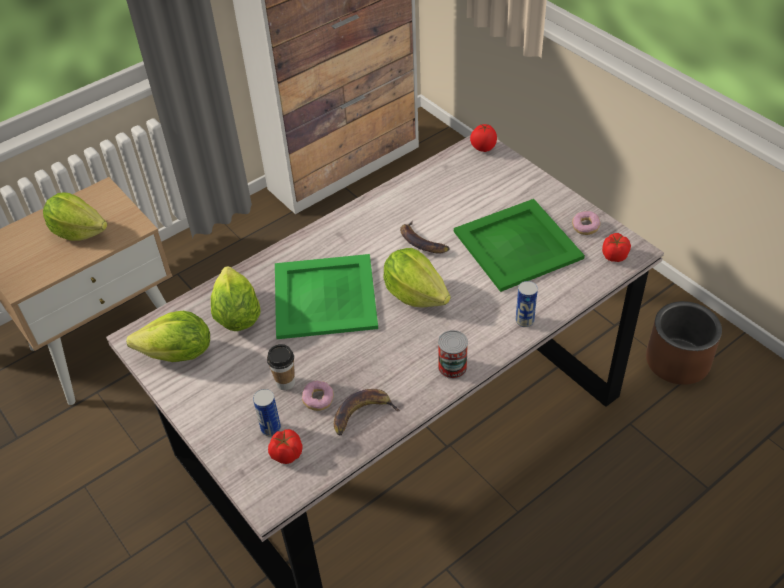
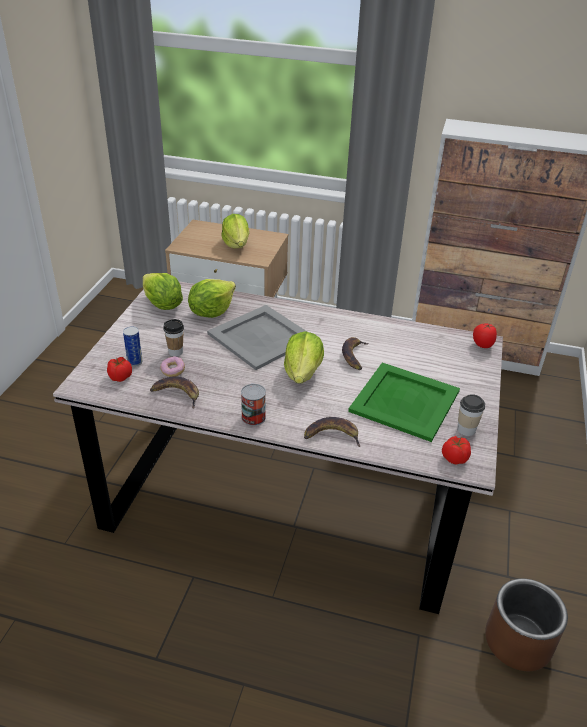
camera: 50 degrees right, 10 degrees down
green tray [275,254,378,339] -> grey tray [207,305,307,370]
can [516,281,538,327] -> banana [304,417,360,447]
donut [572,211,600,235] -> cup [457,394,485,436]

